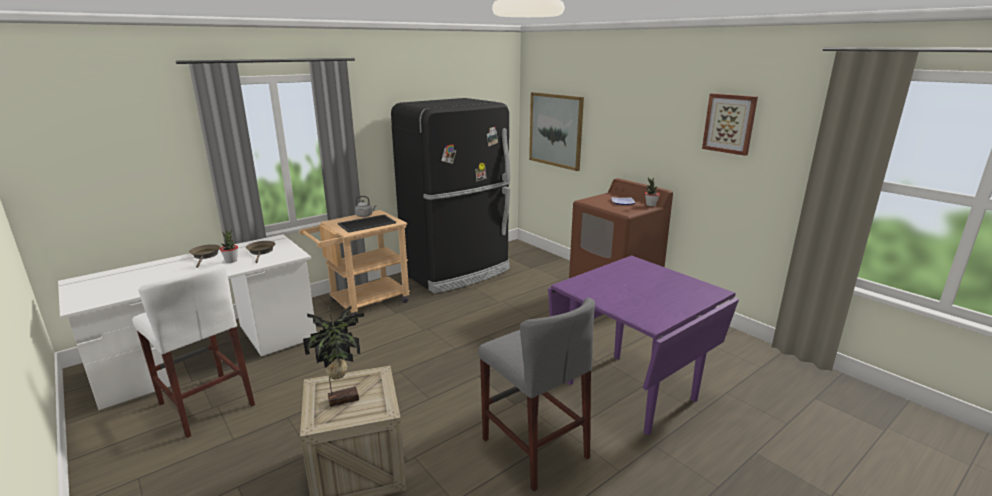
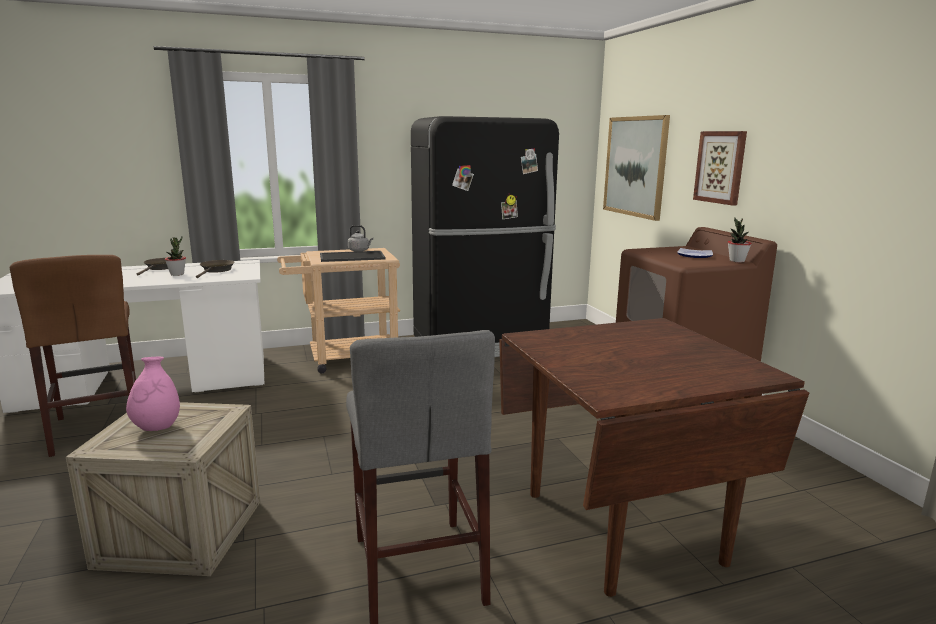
camera: 20 degrees right, 5 degrees down
white stool [132,263,255,438] -> brown stool [10,255,136,457]
potted plant [303,306,364,407] -> pink vase [126,357,180,431]
purple dining table [548,256,739,435] -> brown dining table [499,318,809,597]
picture [702,93,758,156] -> picture moved to [693,131,747,205]

